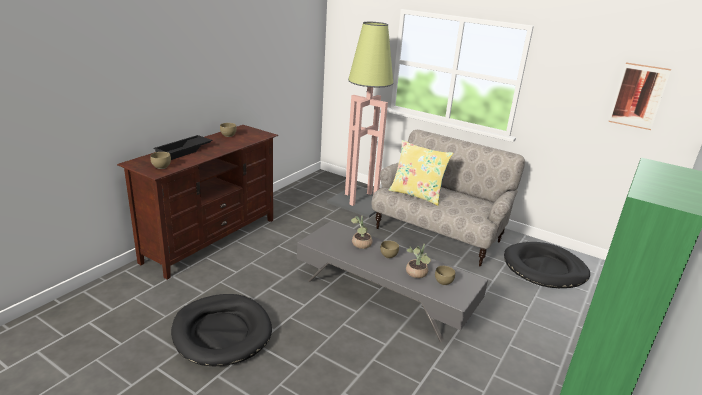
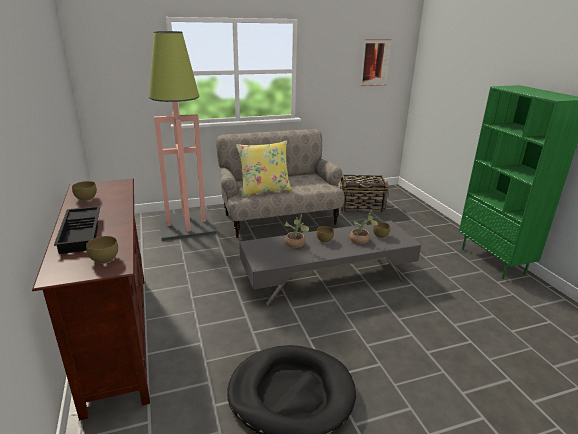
camera: 50 degrees left, 0 degrees up
black dog bed [504,242,590,288] -> basket [339,175,389,213]

